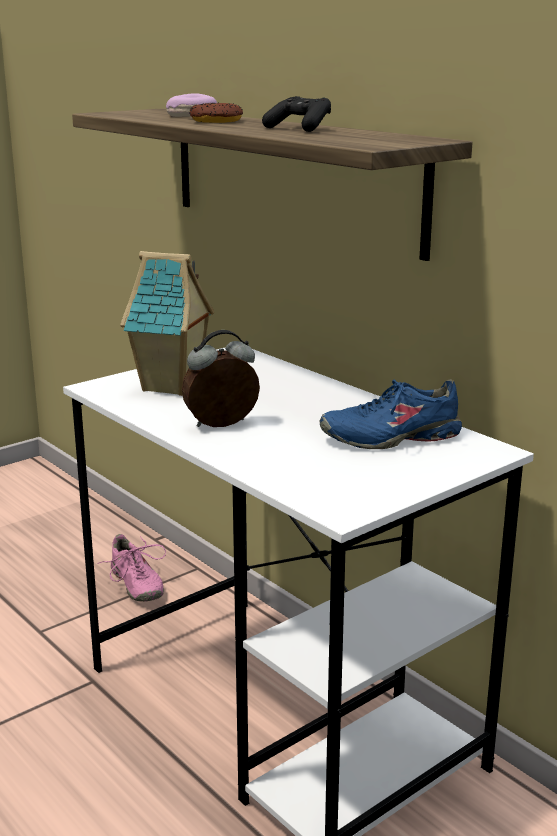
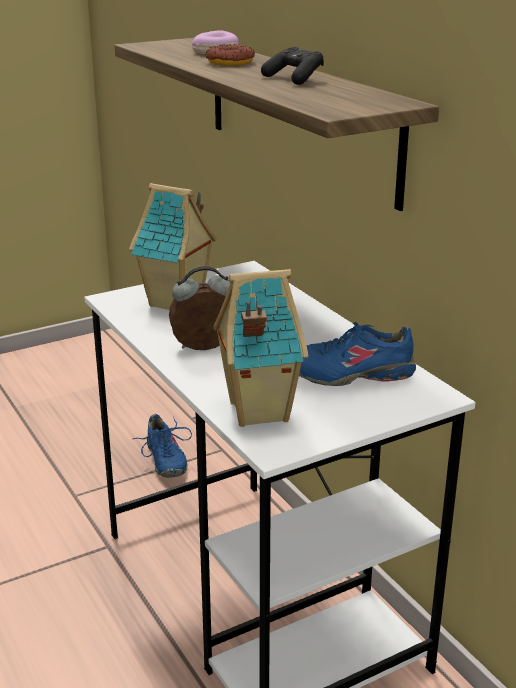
camera: 10 degrees right, 5 degrees up
pink shoe [97,534,166,602] -> blue shoe [133,414,192,478]
none -> toy house [213,269,308,427]

